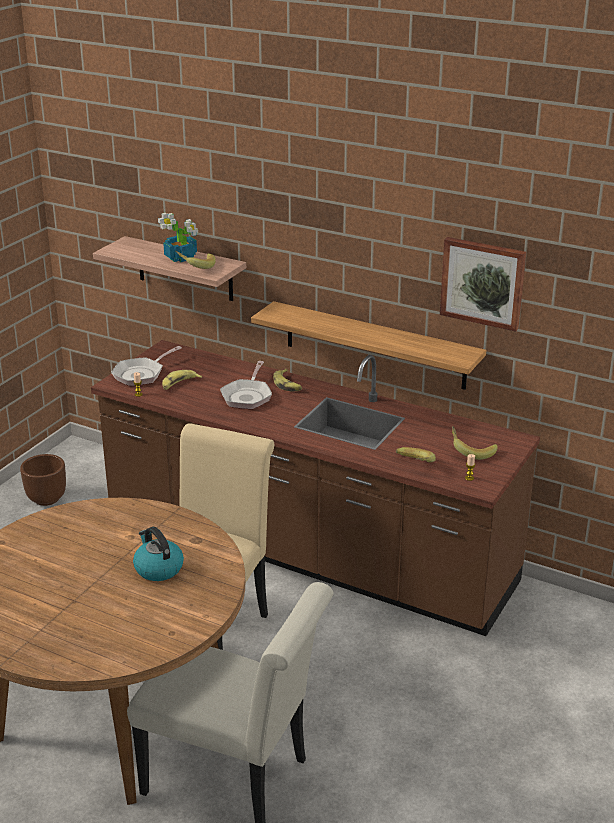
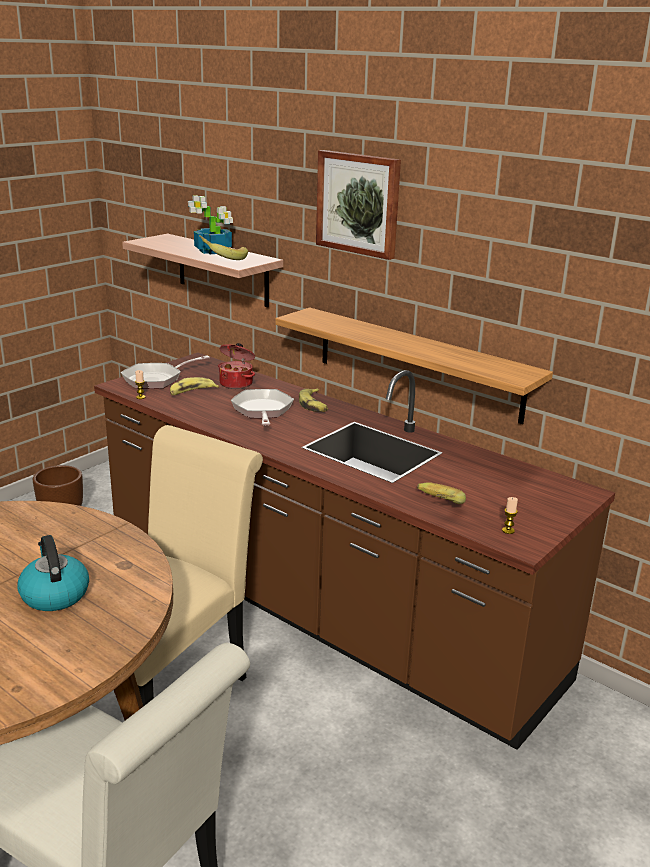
camera: 10 degrees right, 5 degrees down
frying pan [220,361,272,409] -> frying pan turned 150 degrees clockwise [231,389,294,425]
picture [440,237,526,332] -> picture moved to [316,150,401,260]
banana [452,426,497,460] -> none
none -> cooking pot [218,343,255,389]

